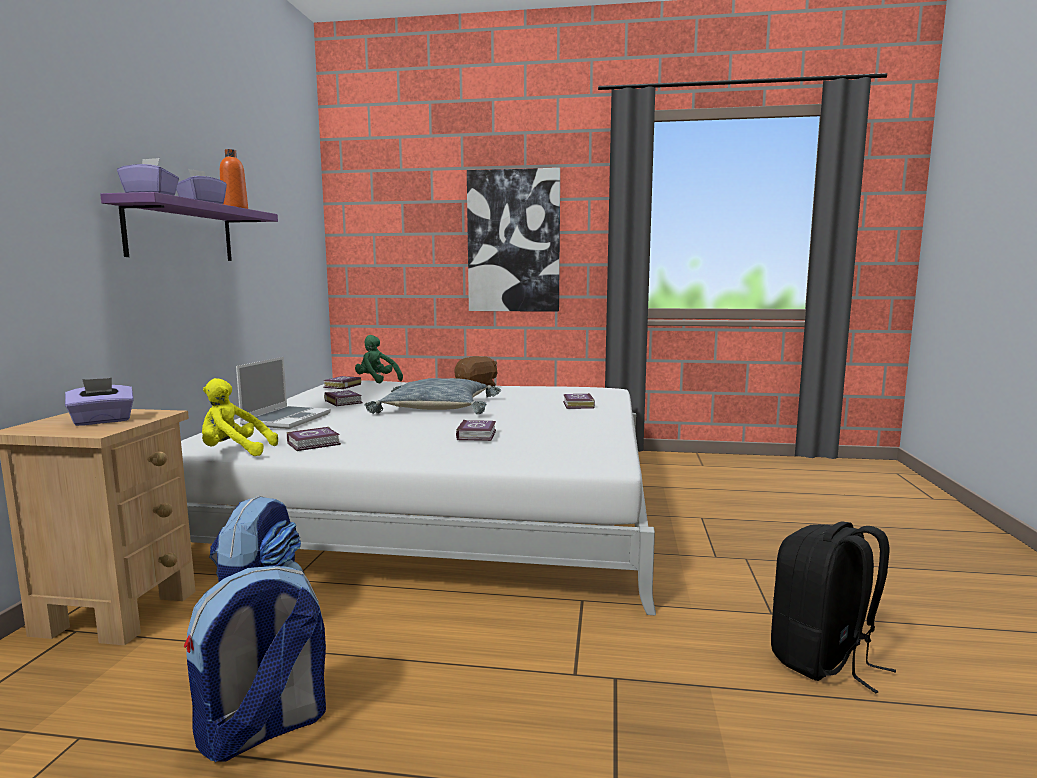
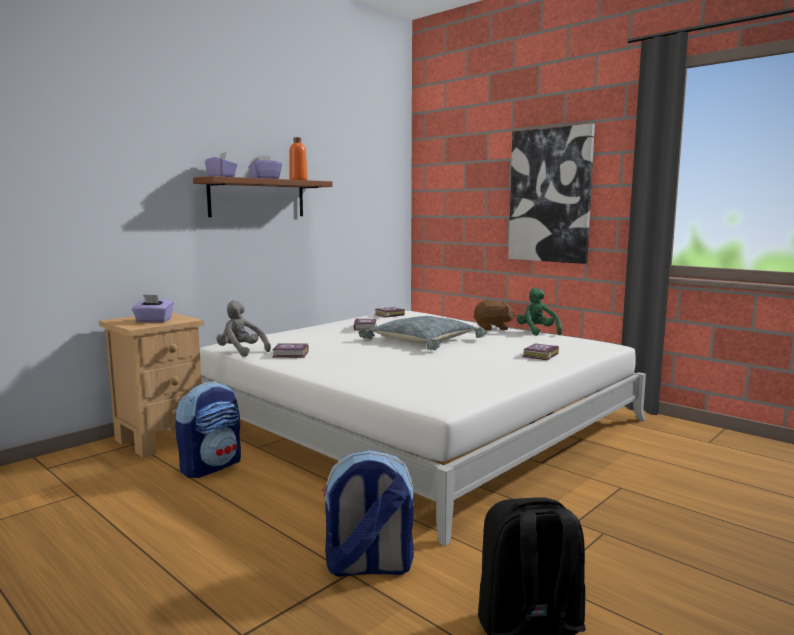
camera: 35 degrees right, 0 degrees up
purple shelf [100,192,278,261] -> brown shelf [193,176,333,217]
backpack [184,566,326,762] -> backpack moved to [322,450,414,577]
yellow plush toy [202,378,278,456] -> grey plush toy [216,301,271,357]
laptop [236,357,331,429] -> none
green plush toy [355,335,403,383] -> green plush toy moved to [517,288,562,336]
book [456,420,496,441] -> none

